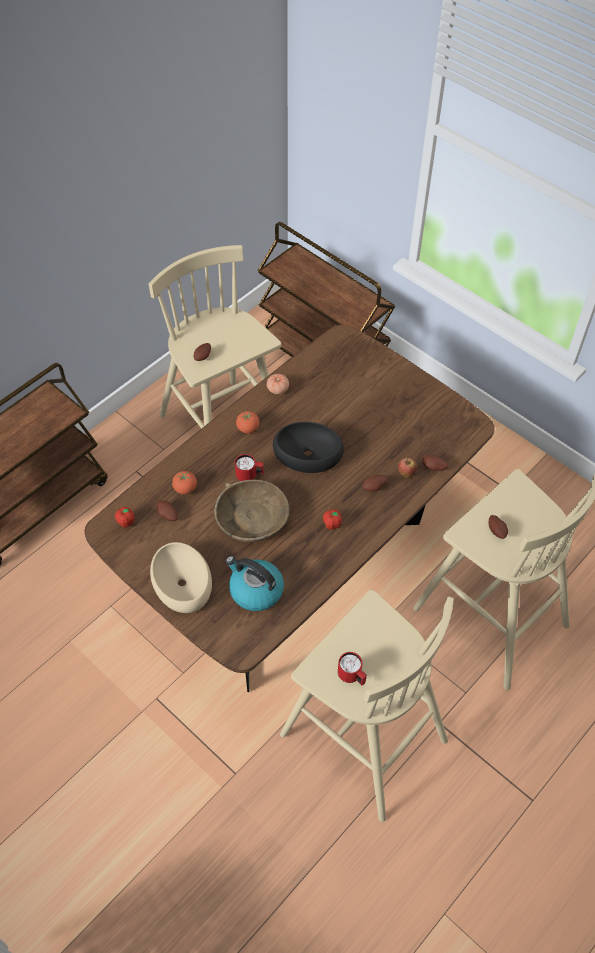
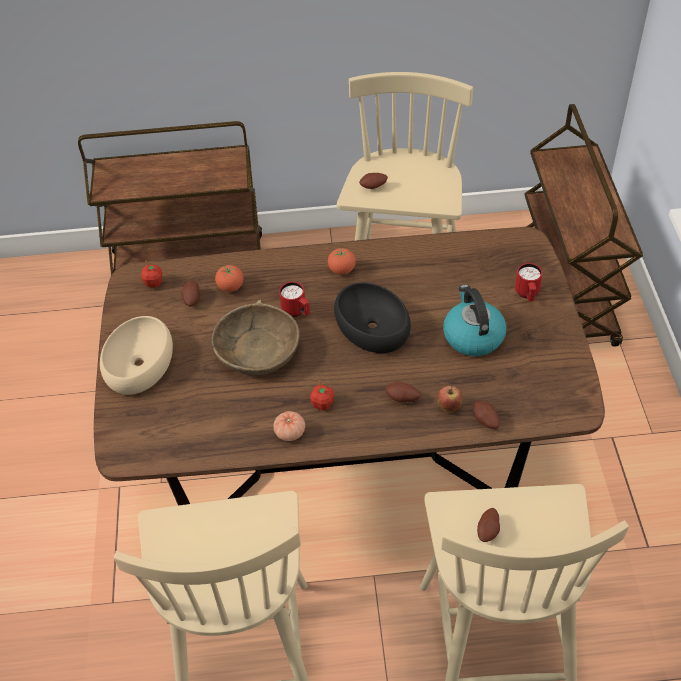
camera: 45 degrees right, 5 degrees down
kettle [226,556,284,611] -> kettle moved to [443,285,506,356]
tomato [267,374,289,394] -> tomato moved to [273,411,305,441]
red mug [338,652,367,685] -> red mug moved to [515,263,543,301]

